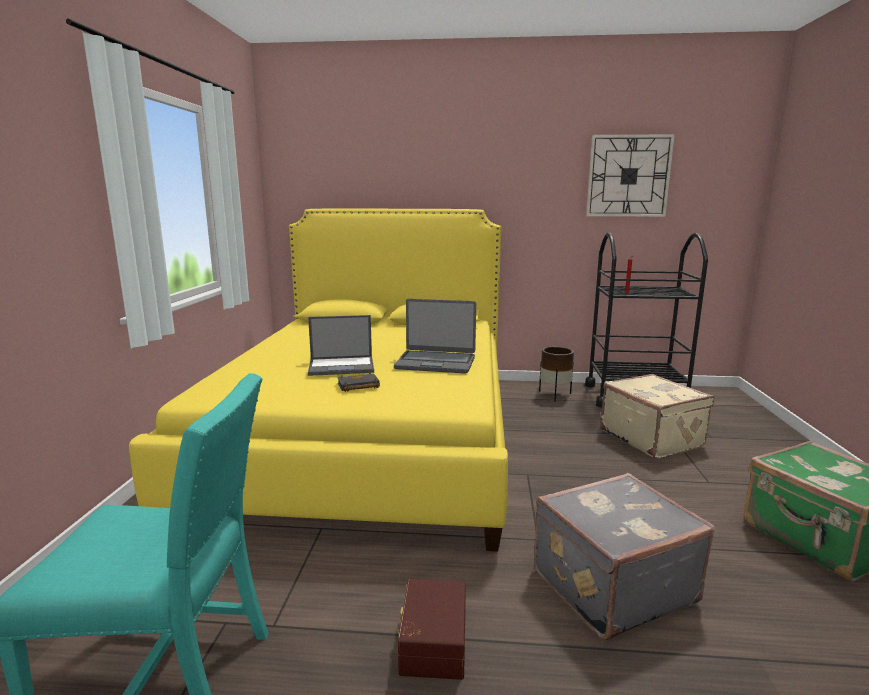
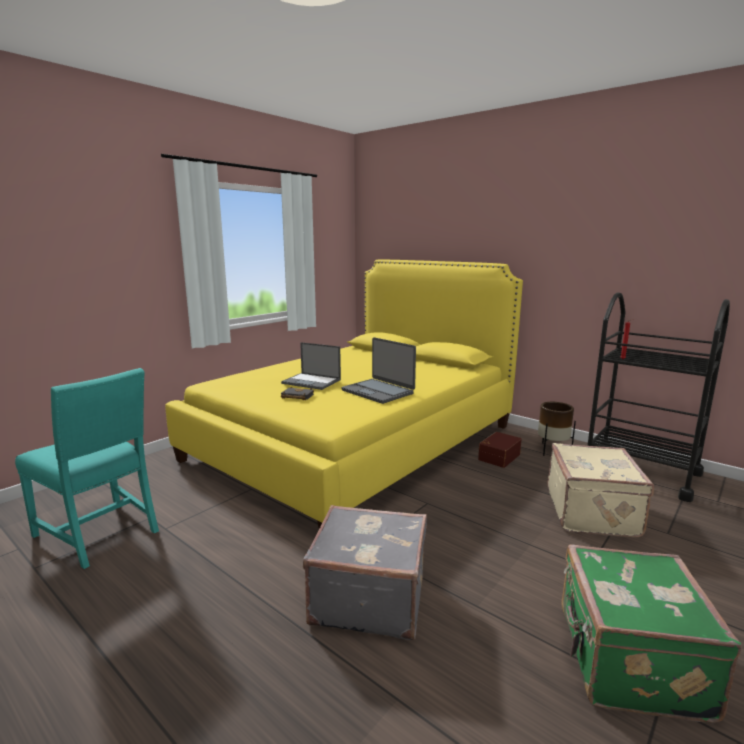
camera: 35 degrees right, 0 degrees up
brown storage box [398,579,466,680] -> brown storage box moved to [478,432,521,468]
wall clock [586,134,675,217] -> none

